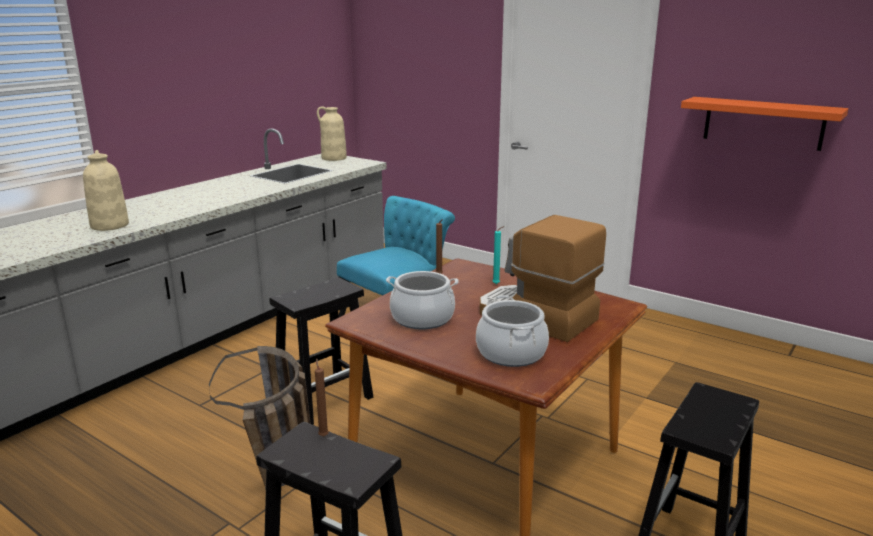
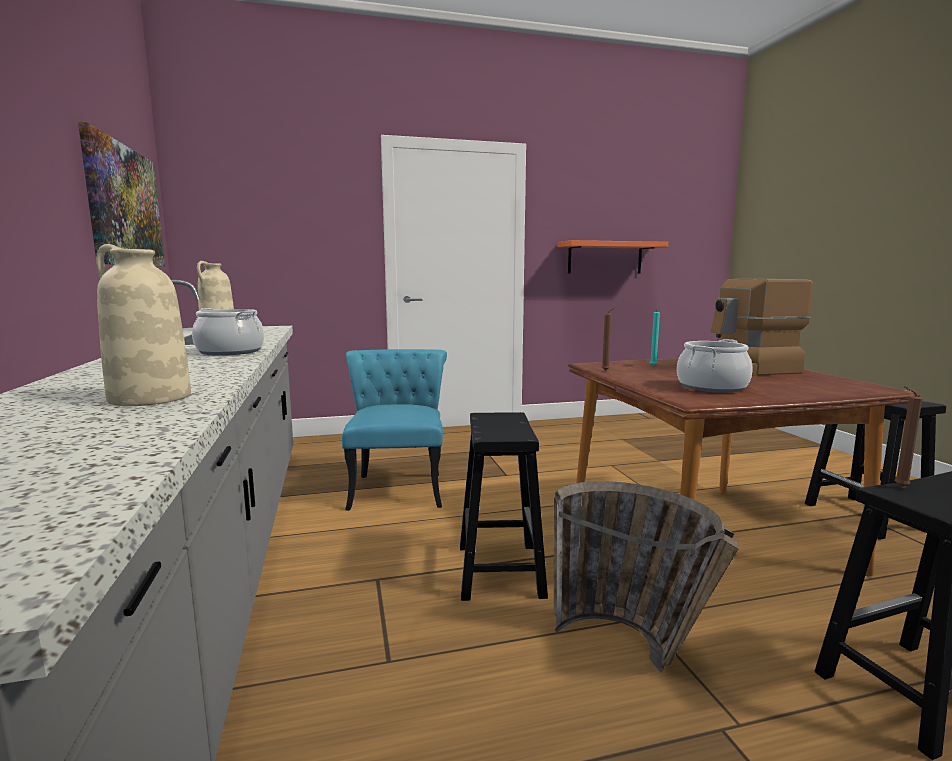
camera: 50 degrees left, 10 degrees down
cooking pot [476,295,549,367] -> cooking pot moved to [192,308,264,356]
none -> picture [78,122,165,267]

